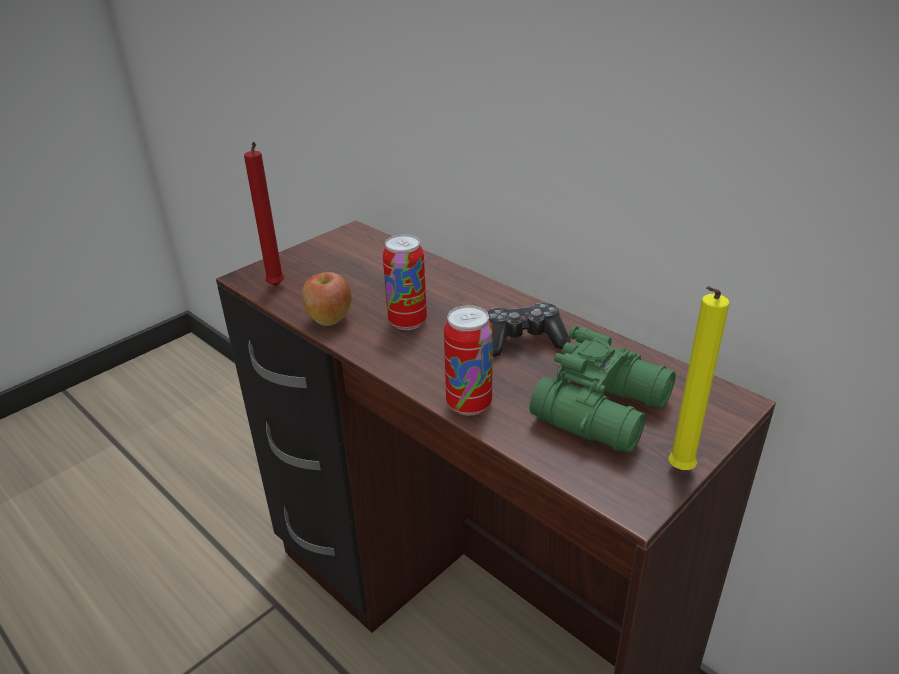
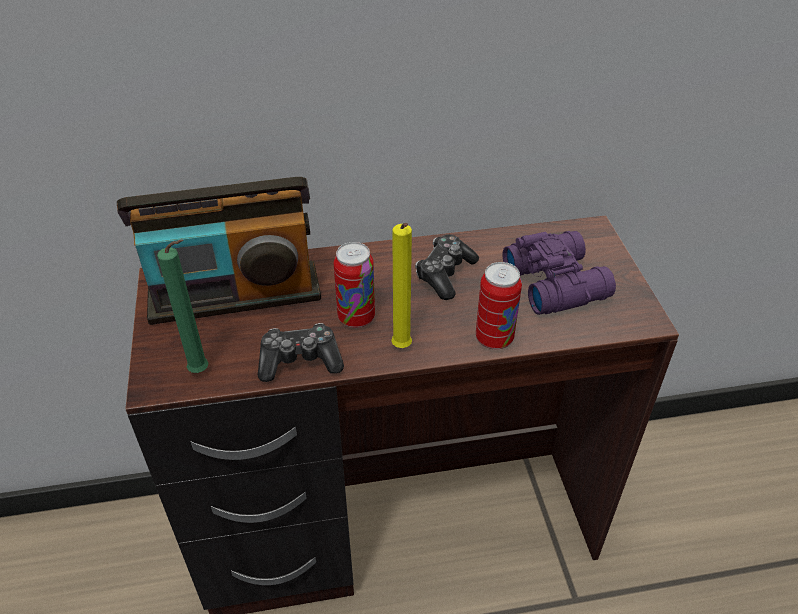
camera: 55 degrees left, 10 degrees up
red candle [244,142,284,286] -> green candle [157,239,208,373]
apple [302,272,352,326] -> game controller [258,323,344,382]
green binoculars [530,326,676,453] -> purple binoculars [503,231,616,315]
yellow candle [668,286,729,470] -> yellow candle moved to [391,223,412,348]
none -> radio [117,177,321,325]

